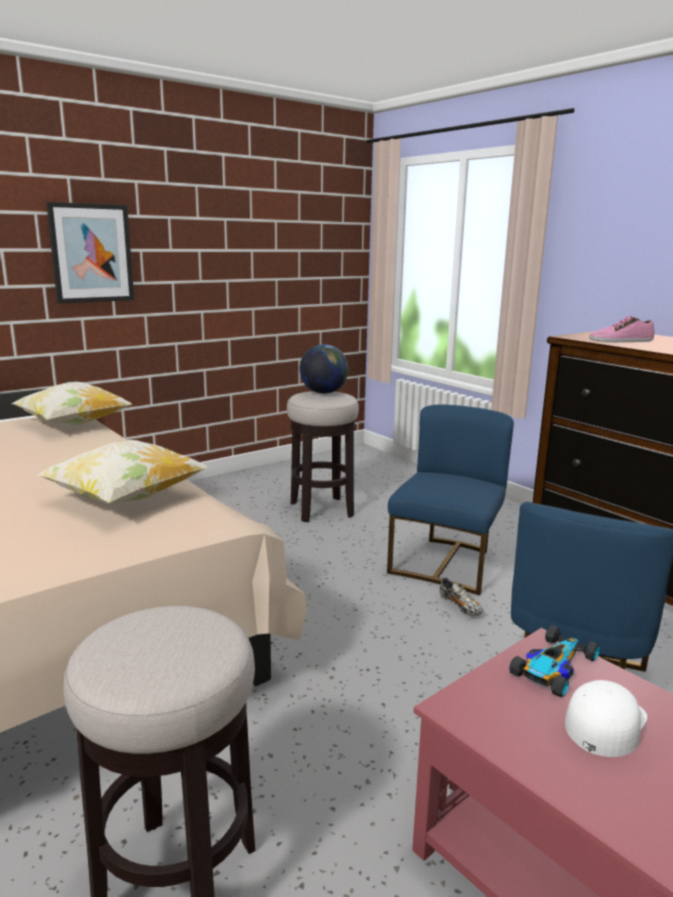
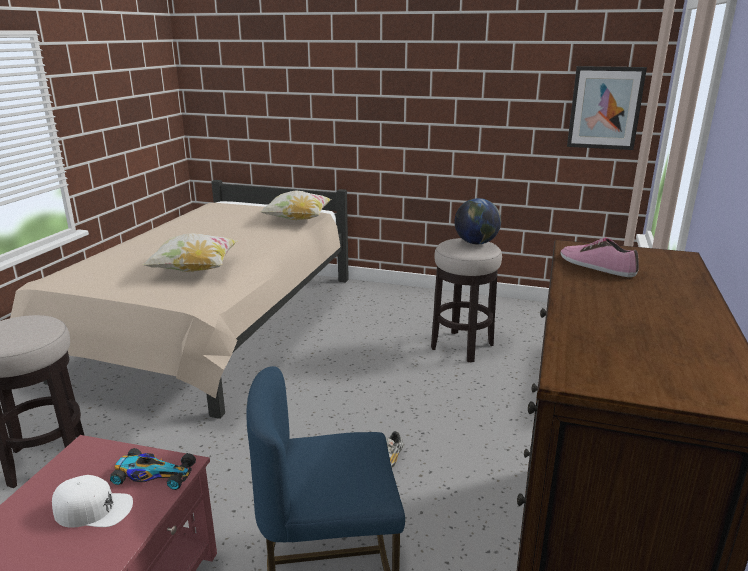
camera: 55 degrees right, 5 degrees up
picture [46,202,134,303] -> picture moved to [567,66,647,150]
blue chair [387,405,514,595] -> none

